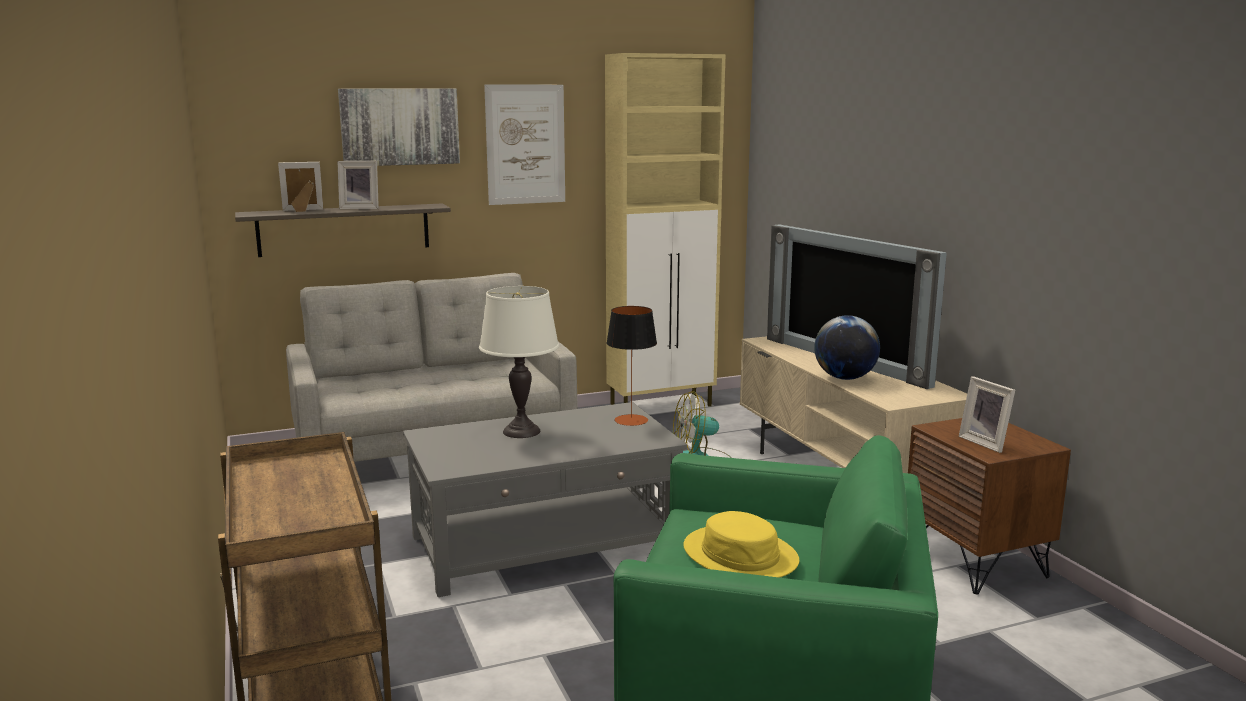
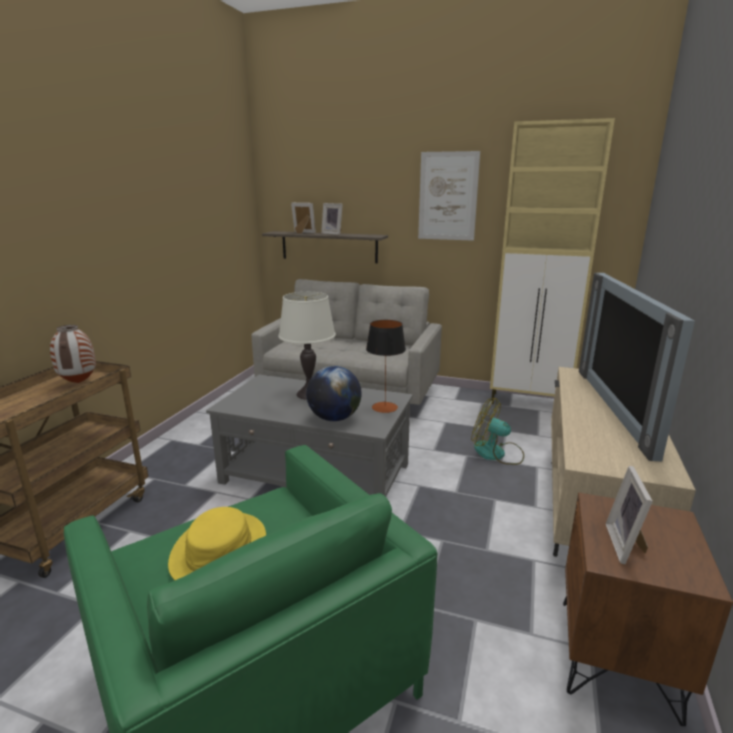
camera: 40 degrees right, 5 degrees up
picture [338,89,460,166] -> none
globe [814,315,880,380] -> globe moved to [306,366,362,421]
none -> vase [50,325,96,383]

